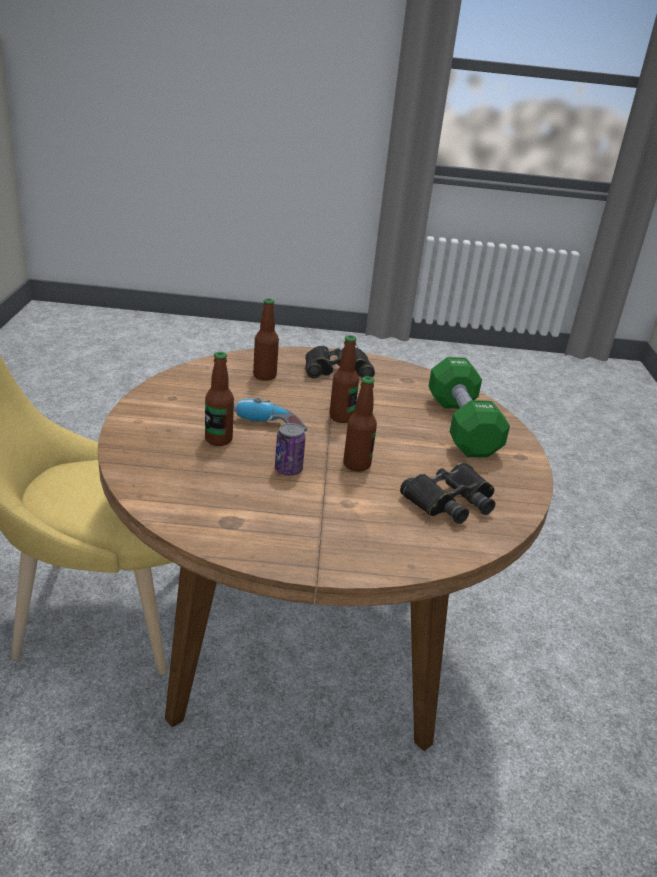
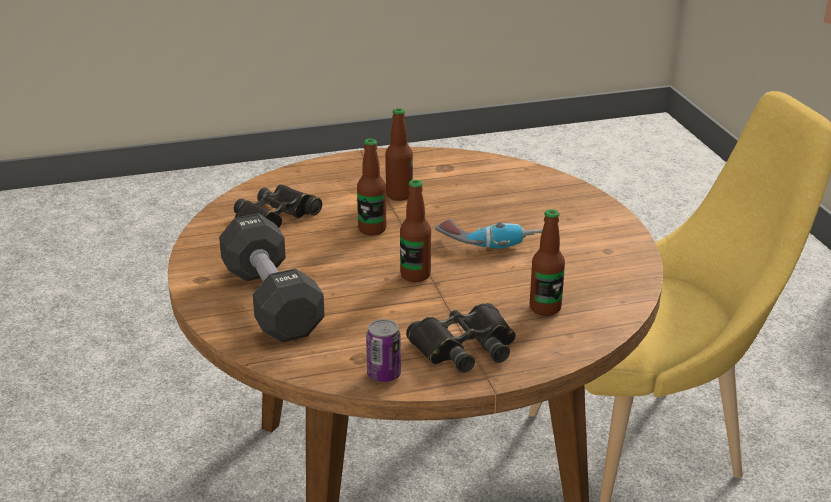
camera: 165 degrees right, 0 degrees up
bottle [205,352,234,446] -> bottle moved to [385,108,413,201]
can [275,423,306,476] -> can moved to [366,319,401,382]
green dumbbell [428,357,510,457] -> black dumbbell [219,213,325,342]

